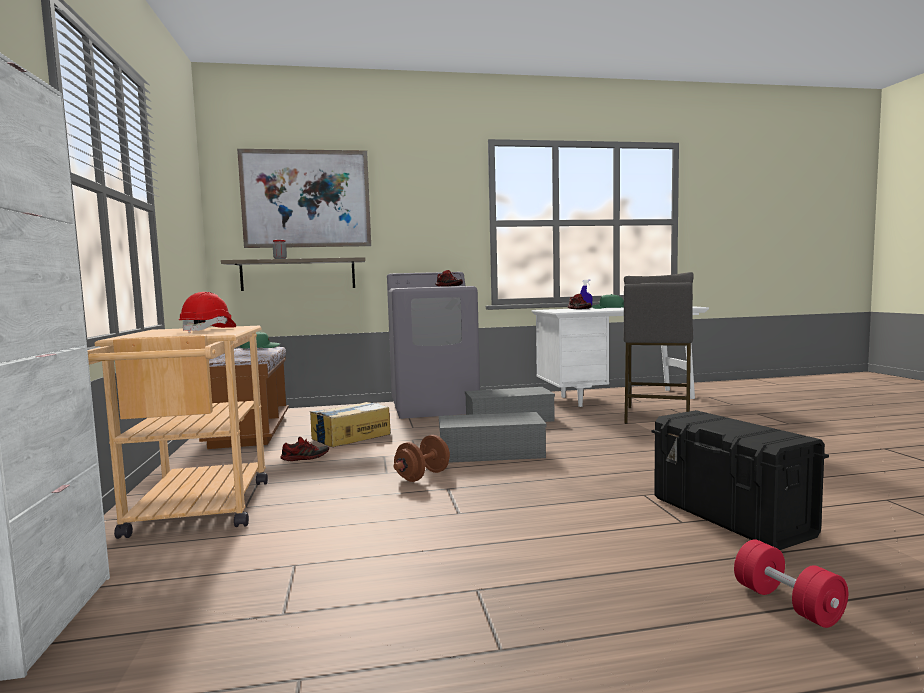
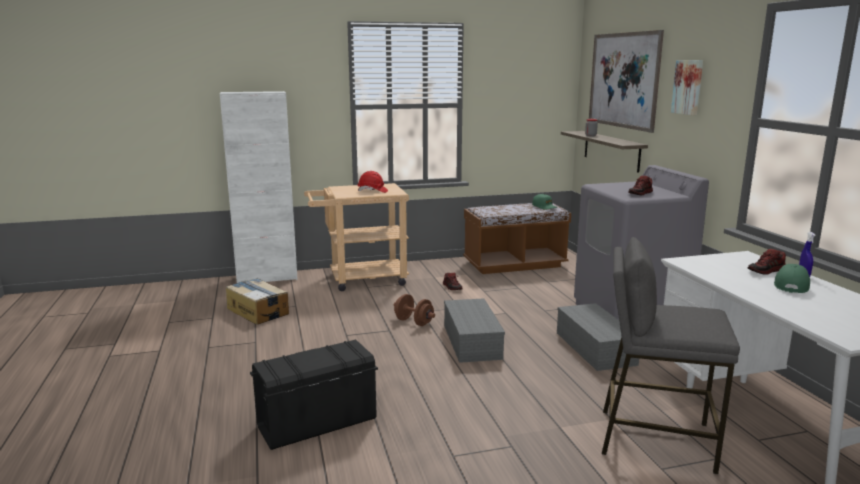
camera: 85 degrees right, 10 degrees up
cardboard box [310,402,391,447] -> cardboard box moved to [226,278,289,325]
red dumbbell [734,540,848,628] -> none
none -> picture [671,60,703,115]

